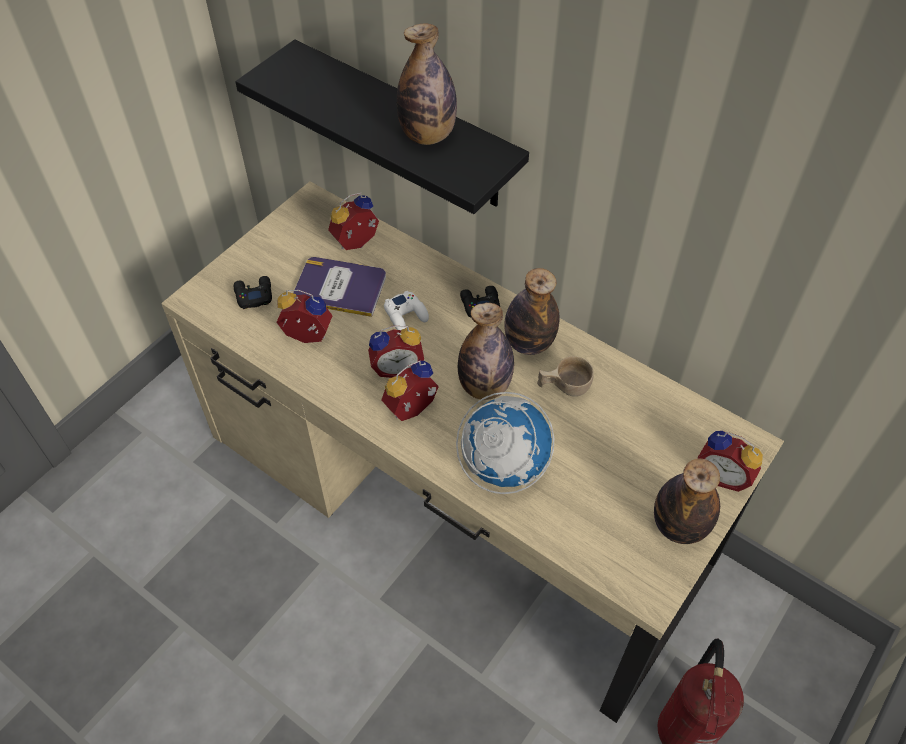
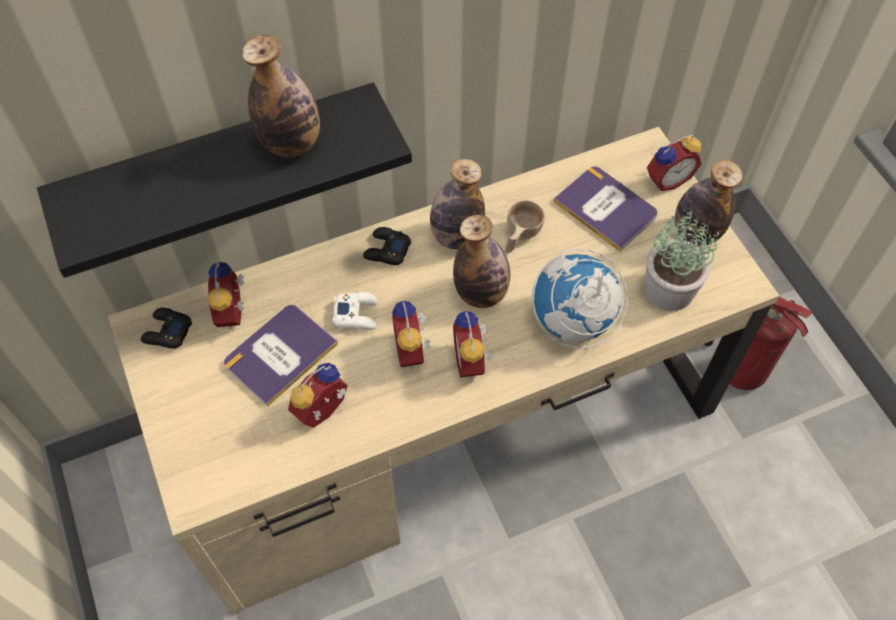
camera: 60 degrees left, 5 degrees up
black game controller [234,276,272,309] -> black game controller moved to [141,308,192,349]
alarm clock [368,326,424,378] -> alarm clock turned 150 degrees clockwise [392,301,431,369]
none -> book [553,166,658,252]
none -> potted plant [645,209,719,311]

